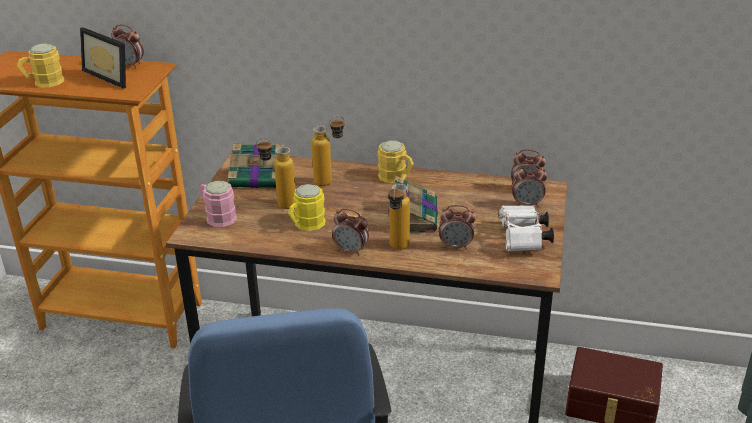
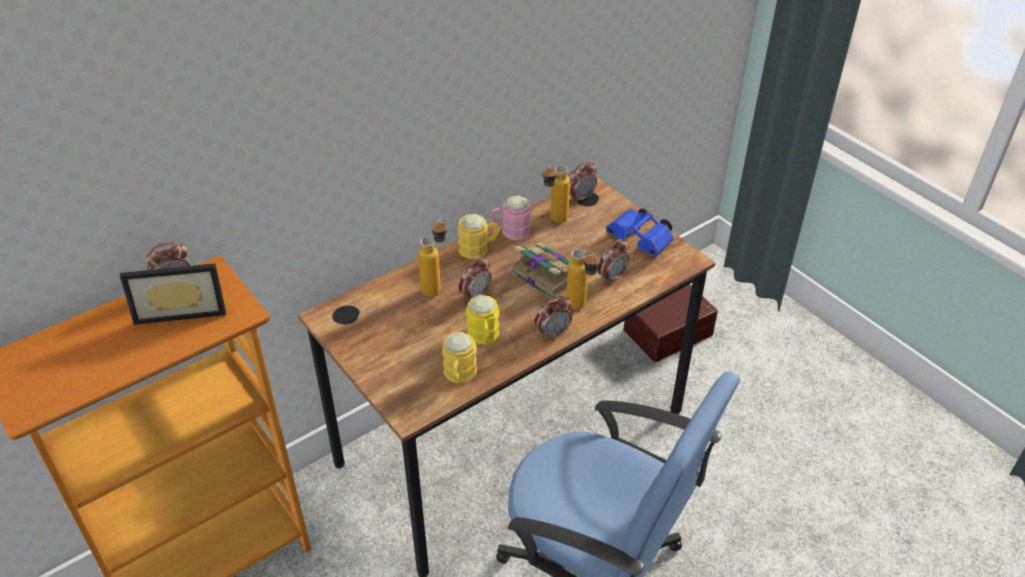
camera: 50 degrees left, 10 degrees up
yellow mug [17,43,64,87] -> yellow mug moved to [442,332,477,383]
pink mug [199,181,237,227] -> pink mug moved to [490,196,532,240]
book [228,144,284,188] -> none
bottle [256,137,295,209] -> bottle moved to [543,164,570,223]
white binoculars [499,205,554,252] -> blue binoculars [606,209,674,257]
alarm clock [512,164,547,207] -> alarm clock moved to [459,257,491,299]

